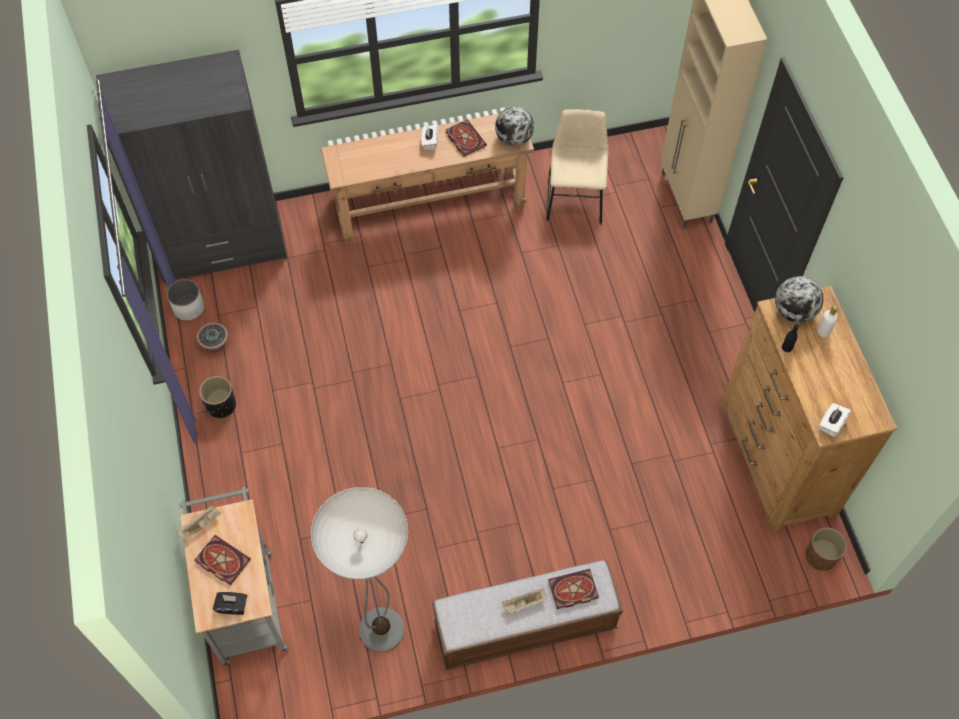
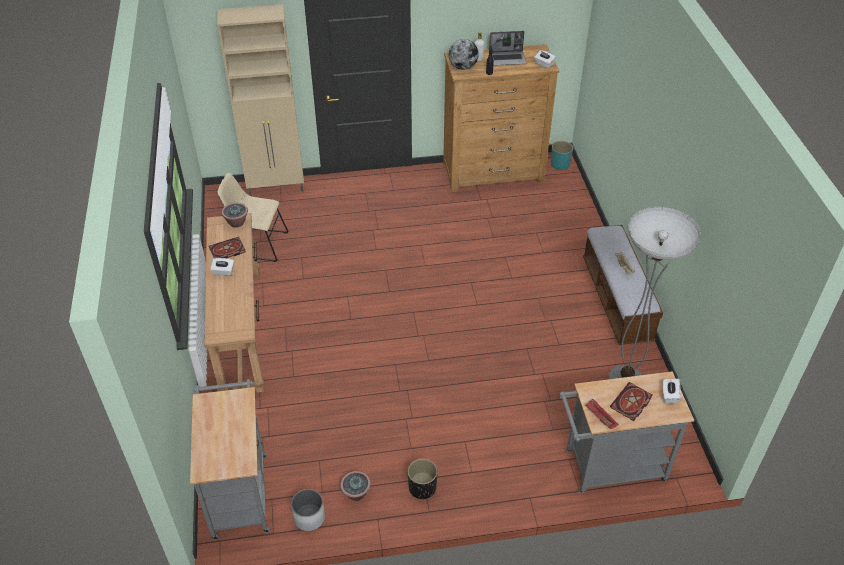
camera: 85 degrees left, 15 degrees down
grey wardrobe [96,50,287,283] -> grey cart [190,379,271,540]
beige tray [177,505,221,541] -> red tray [585,399,619,429]
black tissue box [213,592,247,615] -> white tissue box [663,379,681,404]
globe [495,106,534,146] -> potted plant [221,203,248,228]
book [548,569,599,609] -> none
brown planter [805,528,847,571] -> turquoise planter [551,141,573,170]
none -> laptop [489,31,526,66]

